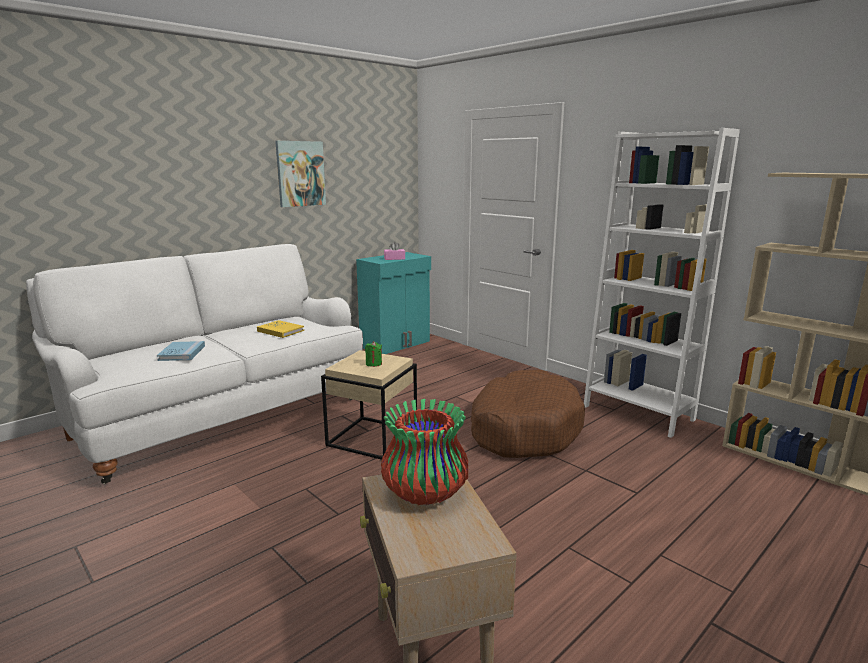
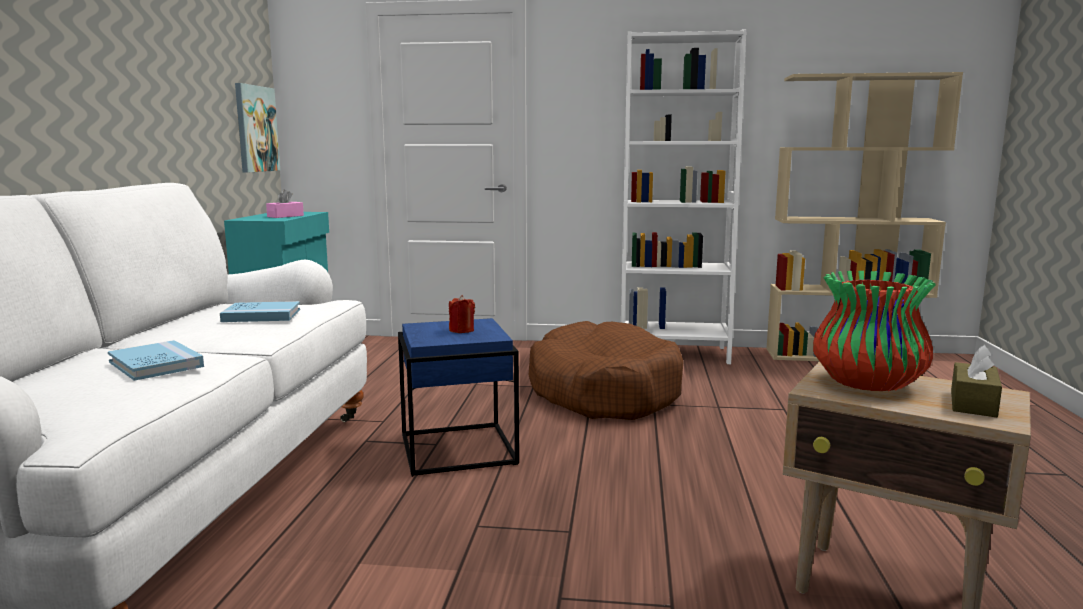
camera: 40 degrees left, 5 degrees down
yellow book [257,320,304,338] -> blue book [220,301,300,322]
picture [275,141,326,207] -> picture moved to [235,83,280,173]
beige side table [321,350,417,460] -> blue side table [398,318,519,477]
green candle [365,341,382,367] -> red candle [449,295,475,333]
none -> brown tissue box [951,345,1002,417]

